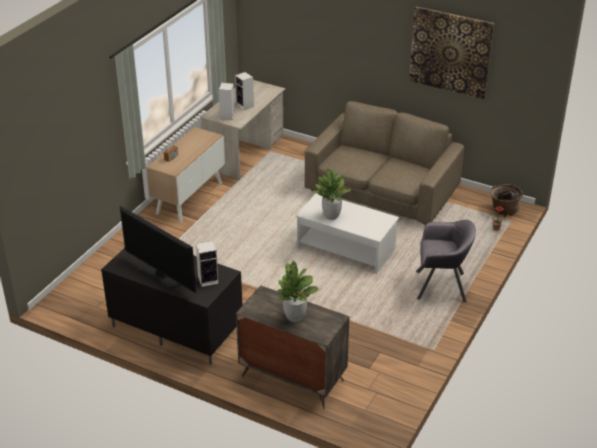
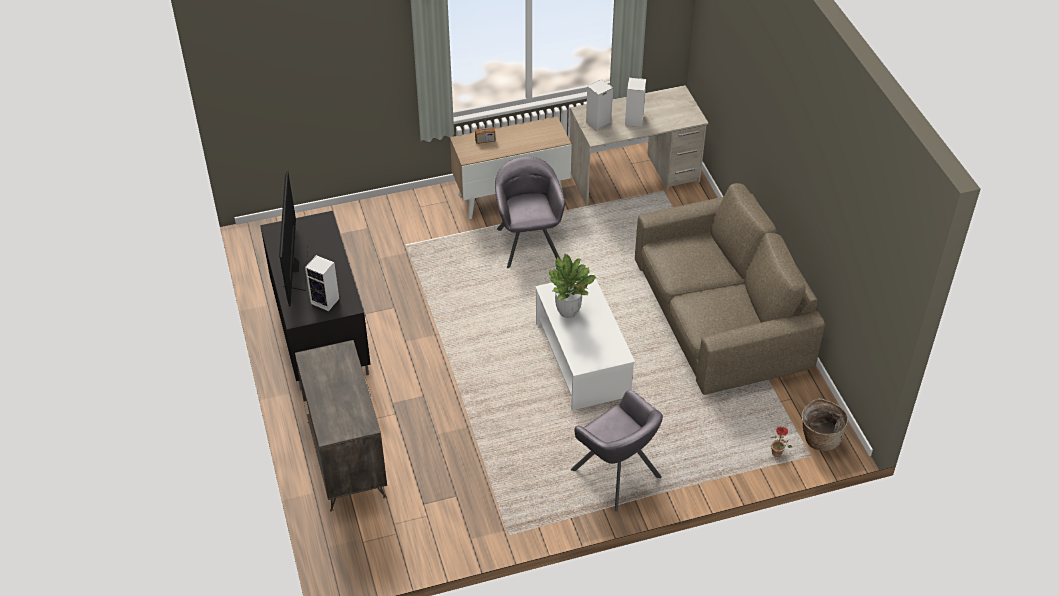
camera: 45 degrees right, 10 degrees up
potted plant [276,260,319,322] -> none
picture [409,7,494,99] -> none
none -> grey armchair [495,157,565,268]

